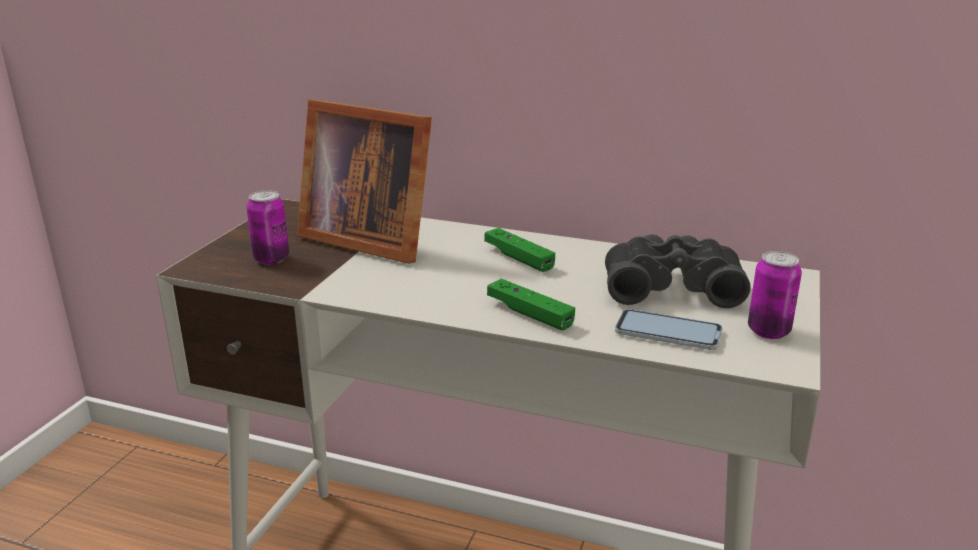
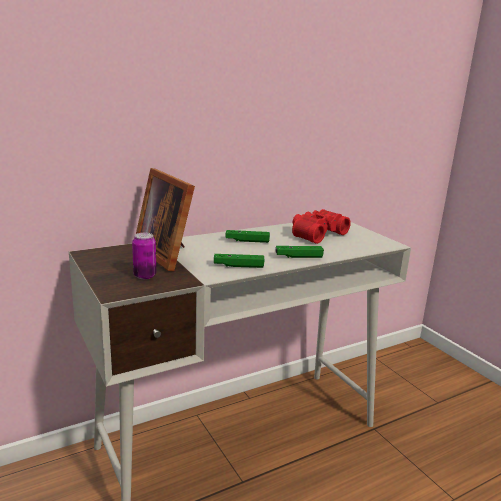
camera: 50 degrees left, 5 degrees down
picture frame [297,99,432,264] -> picture frame turned 75 degrees clockwise [136,168,195,271]
black binoculars [605,234,751,308] -> red binoculars [292,209,351,244]
phone [615,309,723,350] -> none
can [748,251,802,339] -> none
none -> green game controller [214,254,265,268]

